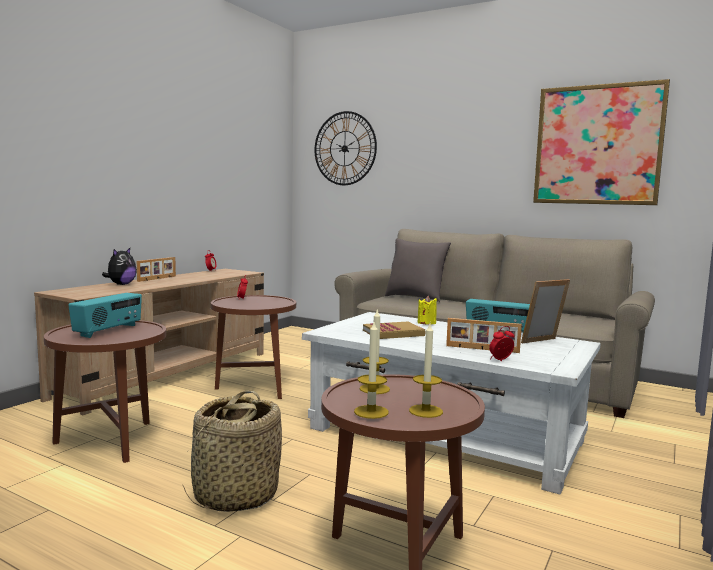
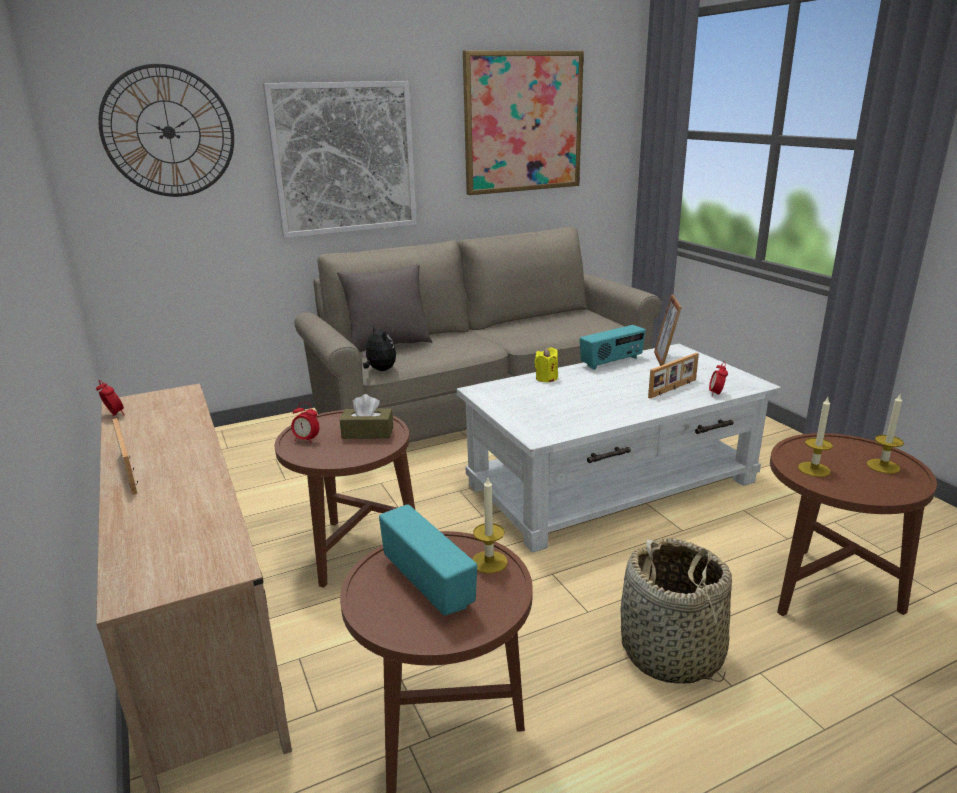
camera: 55 degrees left, 15 degrees up
plush toy [102,248,137,285] -> plush toy moved to [363,325,396,371]
candle [354,322,389,419] -> candle moved to [472,478,508,574]
book [363,322,426,339] -> none
none -> picture [263,81,417,238]
none -> brown tissue box [340,394,393,439]

